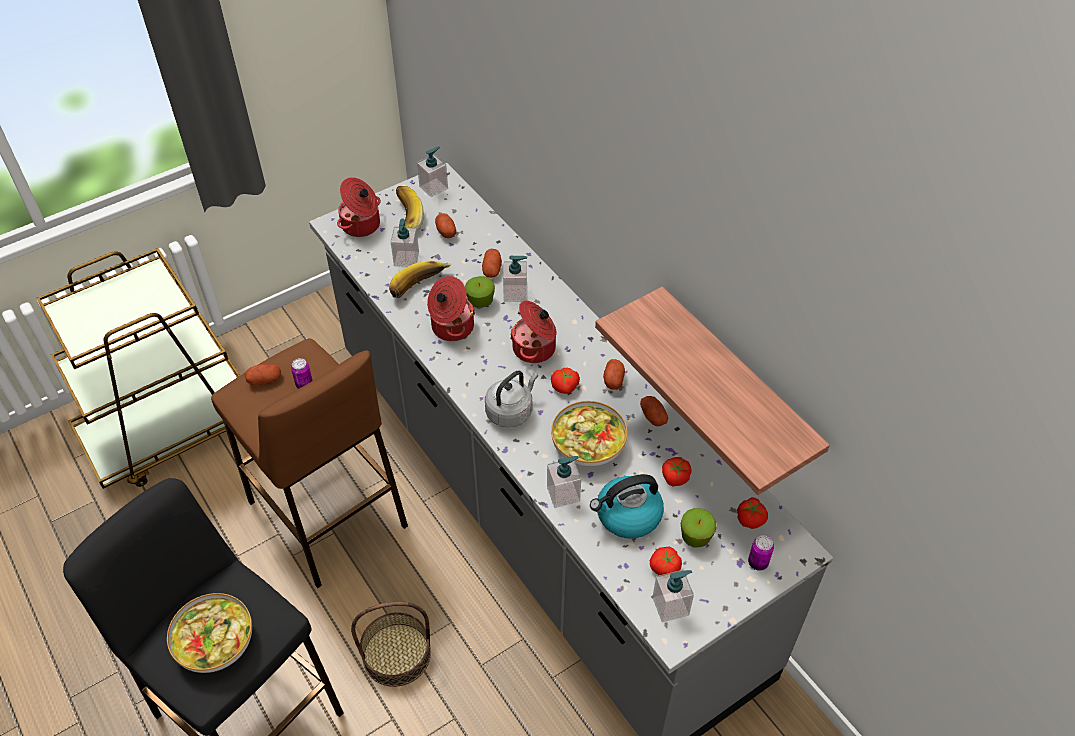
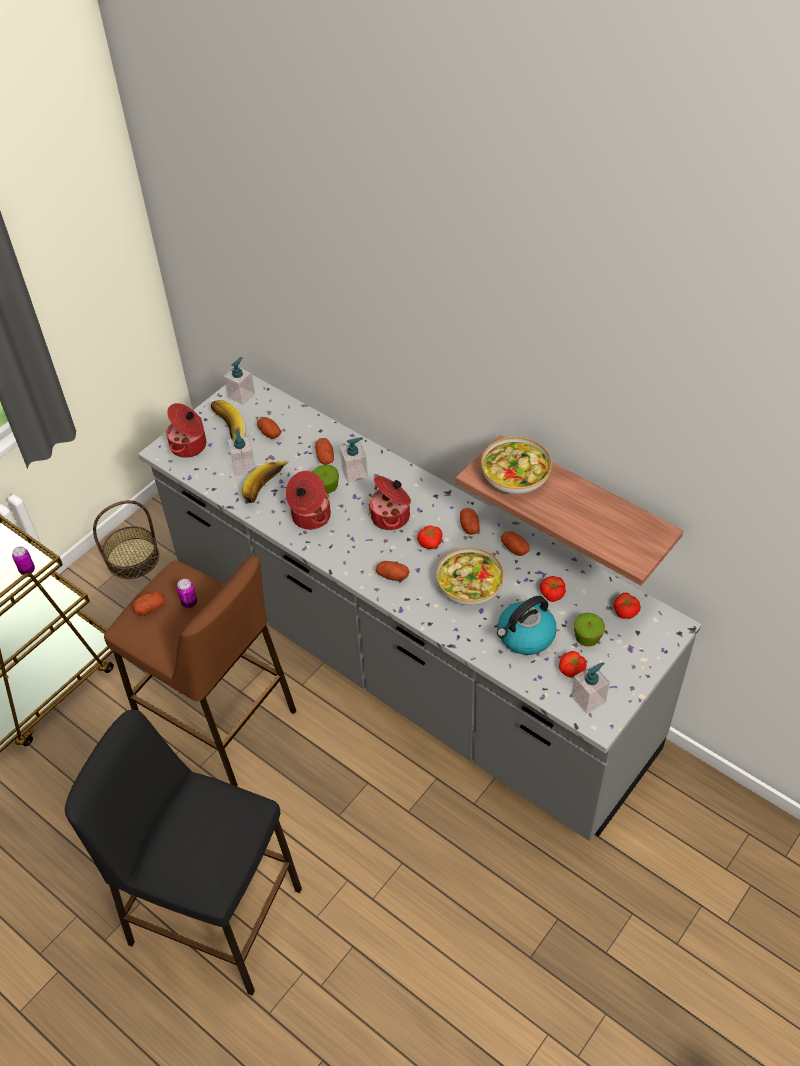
camera: 15 degrees left, 0 degrees up
bowl [167,593,252,673] -> bowl moved to [481,437,552,494]
basket [351,602,431,687] -> basket moved to [93,500,159,579]
grey kettle [485,371,538,428] -> potato [376,561,410,581]
soap dispenser [547,456,581,508] -> none
can [748,535,774,571] -> can moved to [12,546,35,575]

